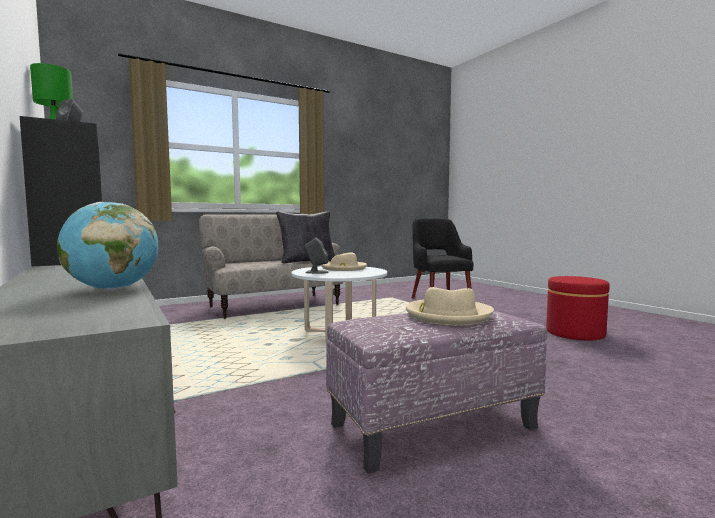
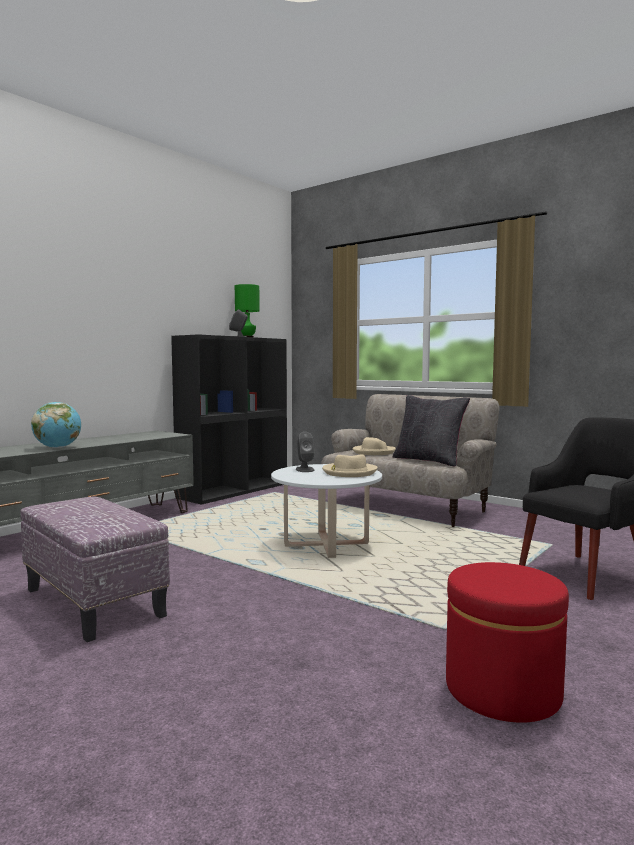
camera: 70 degrees right, 0 degrees up
beige hat [406,287,494,325] -> beige hat moved to [353,437,396,455]

